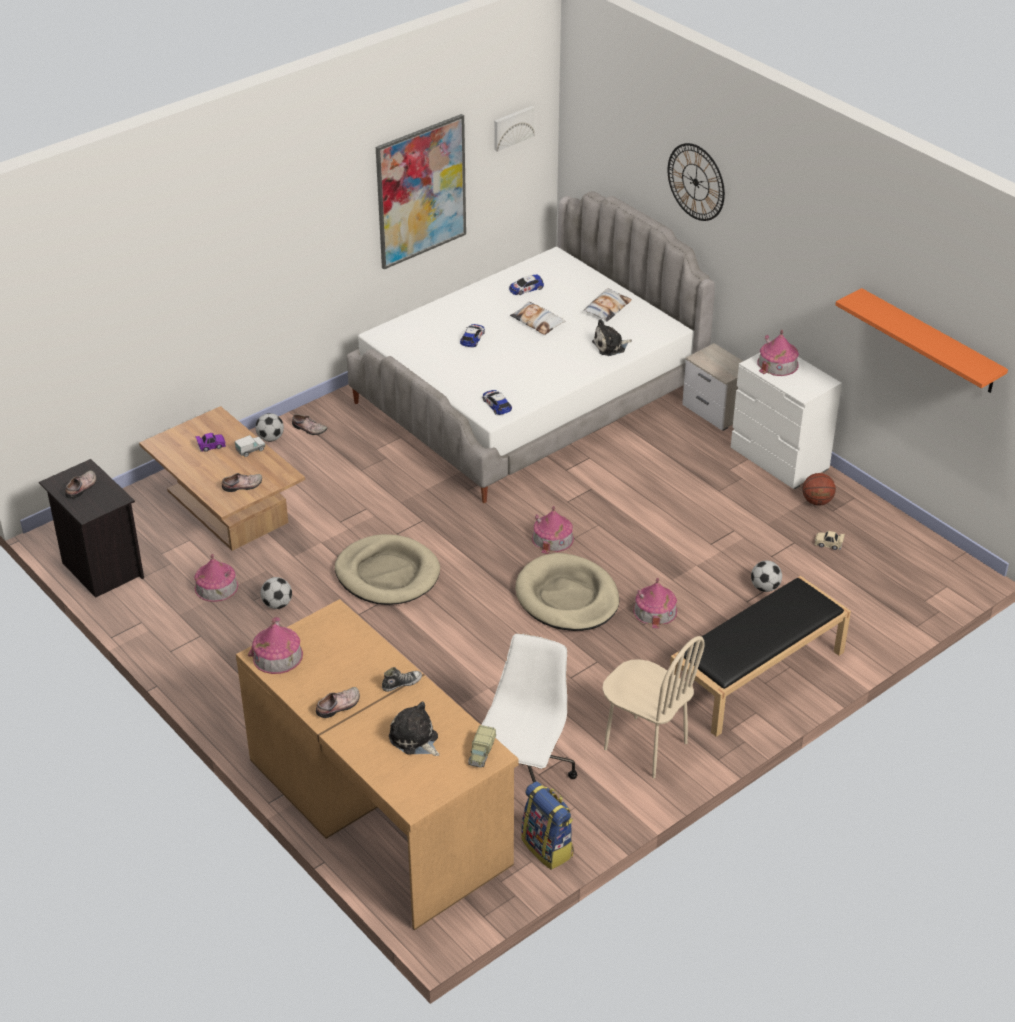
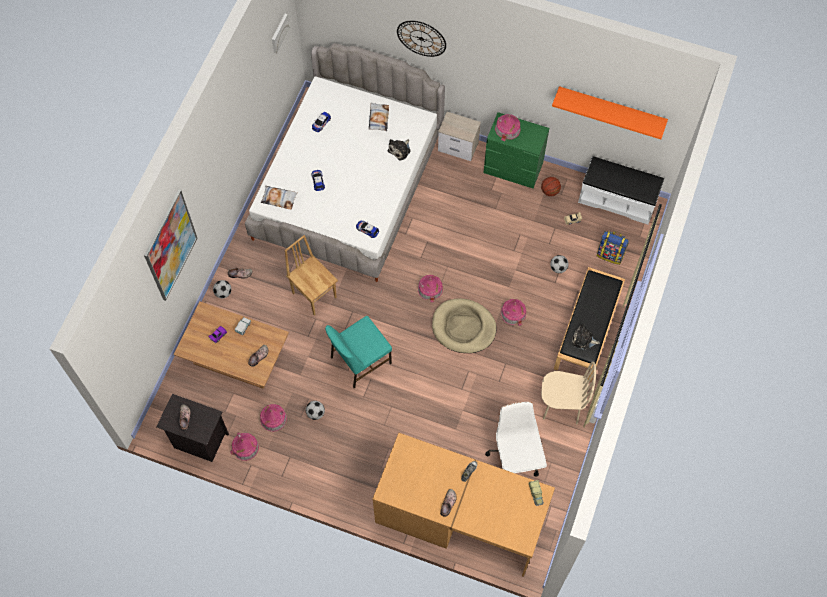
camera: 30 degrees left, 25 degrees up
toy house [248,617,303,674] -> toy house moved to [230,432,259,461]
beige dog bed [335,534,440,605] -> turquoise chair [325,316,392,388]
picture [376,114,466,269] -> picture moved to [144,189,197,301]
plush toy [389,701,440,756] -> plush toy moved to [571,323,600,350]
pillow [510,302,566,335] -> pillow moved to [261,186,298,210]
backpack [521,781,574,870] -> backpack moved to [597,231,629,265]
white dresser [731,353,842,489] -> green dresser [483,112,549,188]
none -> brown chair [285,235,338,316]
none -> white bench [578,156,664,225]

